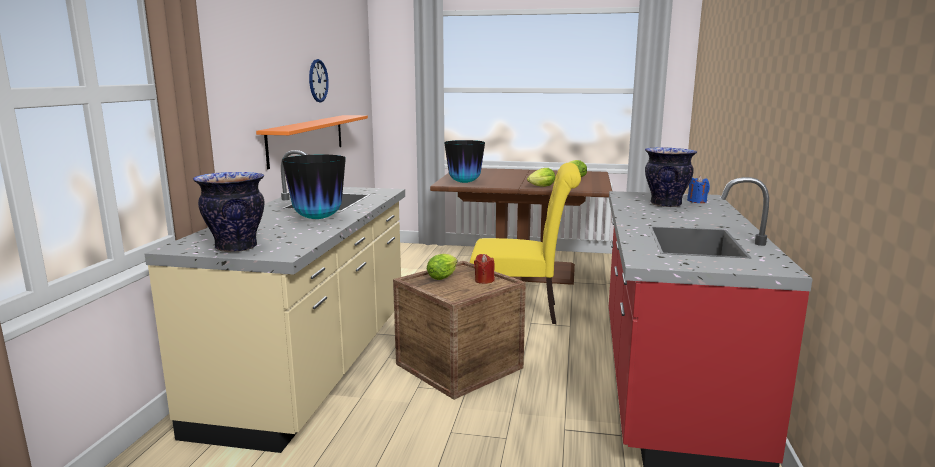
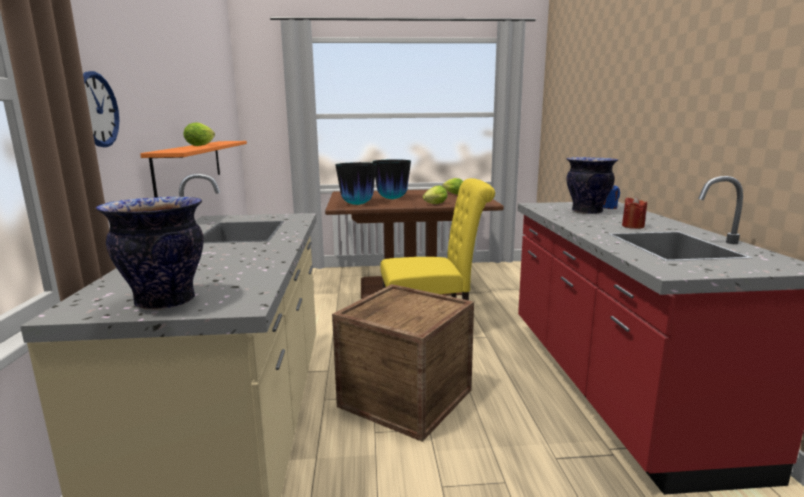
camera: 15 degrees left, 0 degrees up
vase [282,154,346,219] -> vase moved to [373,159,411,199]
wall clock [309,59,329,102] -> wall clock moved to [83,71,119,147]
lettuce [427,254,457,280] -> lettuce moved to [183,123,215,146]
red candle [474,254,495,284] -> red candle moved to [622,196,647,229]

